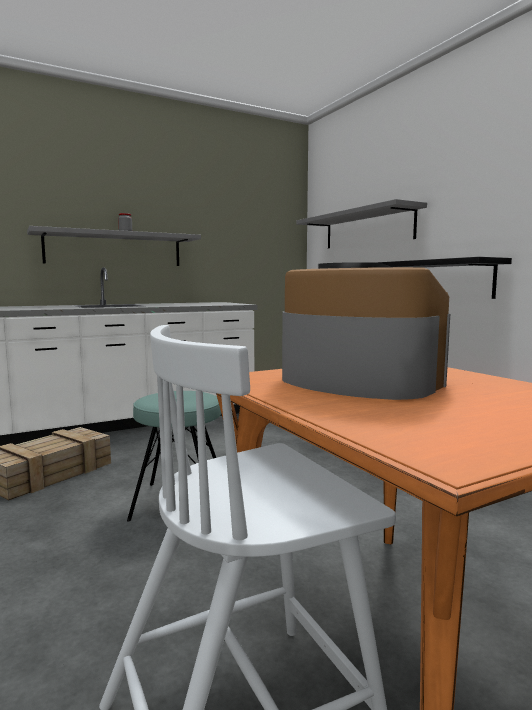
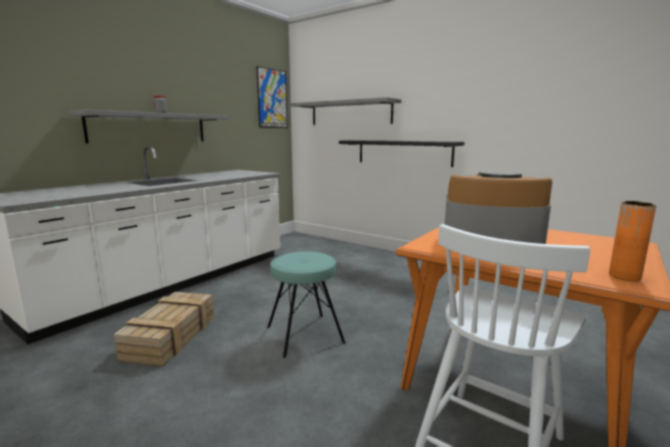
camera: 25 degrees left, 5 degrees up
none -> picture [256,66,288,128]
none -> orange vase [609,201,656,281]

